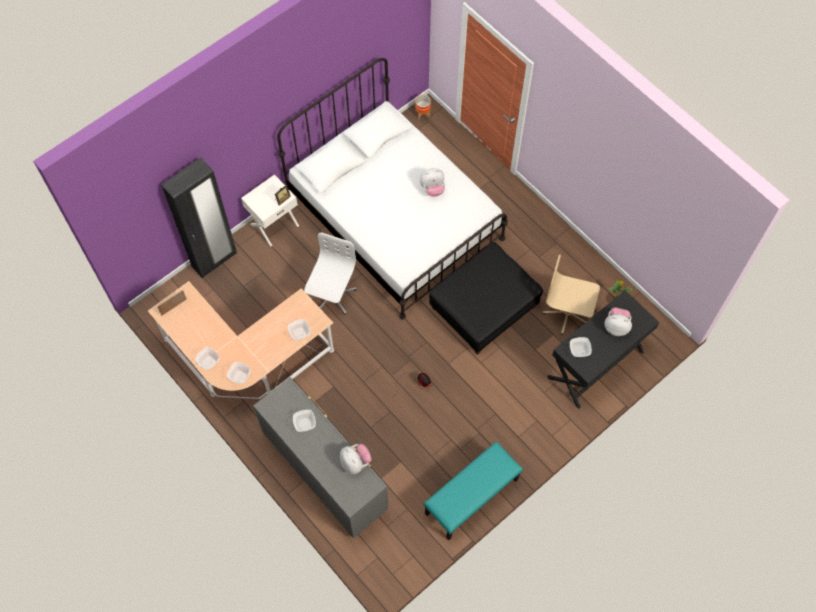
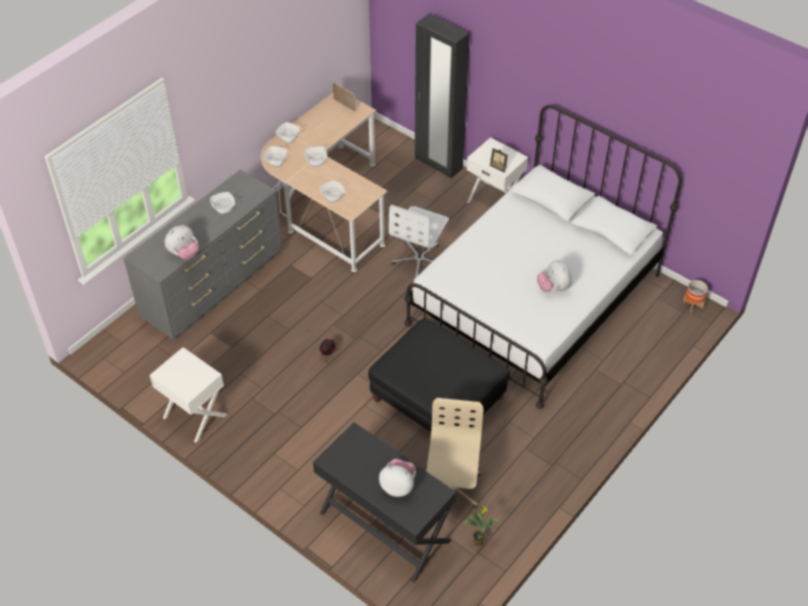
camera: 80 degrees right, 15 degrees down
white office chair [304,232,357,314] -> white office chair turned 105 degrees clockwise [389,205,449,278]
turquoise bench [424,441,523,540] -> white nightstand [150,347,227,443]
bowl [570,337,592,357] -> bowl moved to [304,146,327,167]
plush toy [604,307,632,336] -> plush toy turned 75 degrees counterclockwise [379,458,416,497]

